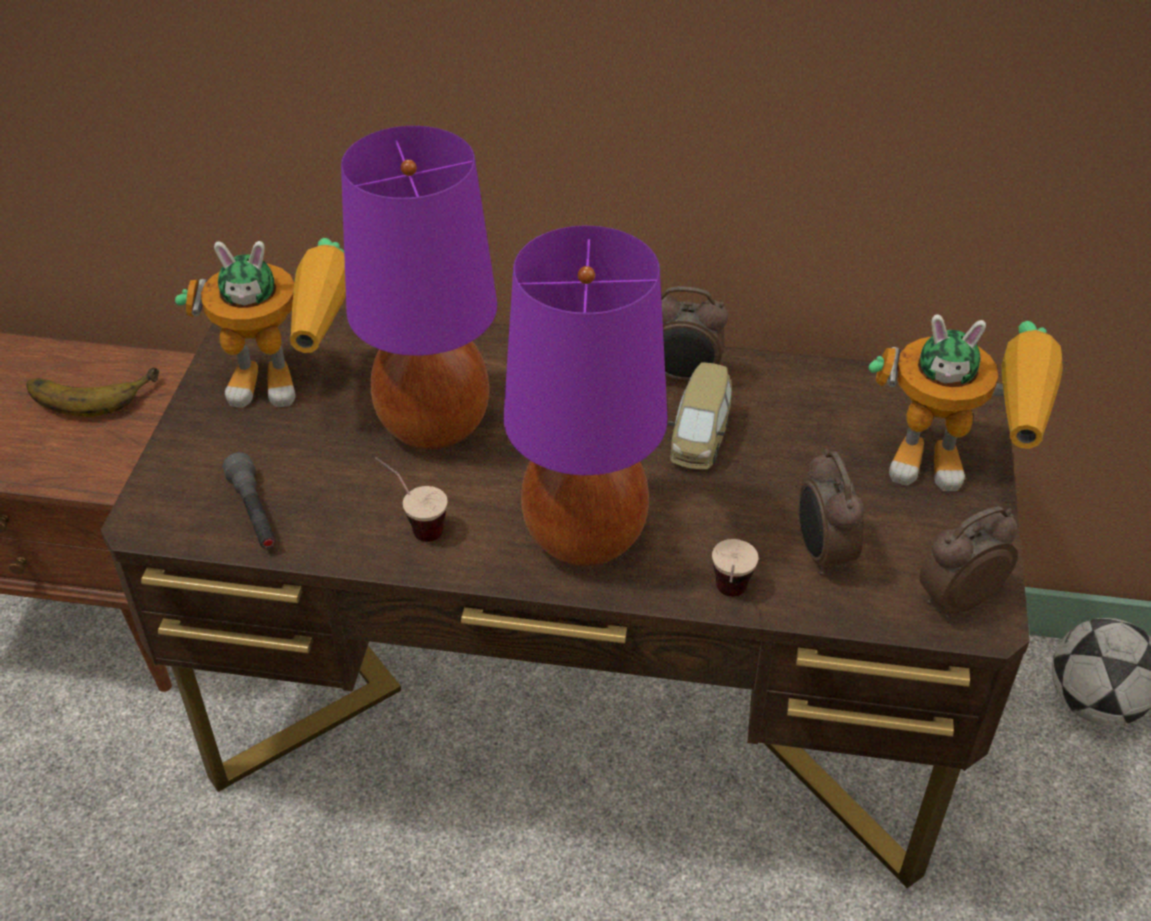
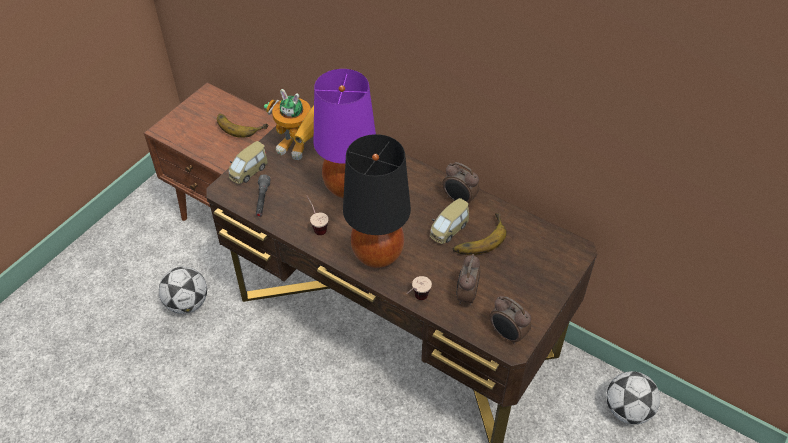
camera: 25 degrees right, 5 degrees up
purple table lamp [504,226,667,566] -> black table lamp [343,134,411,268]
toy robot [869,314,1063,491] -> none
alarm clock [920,506,1018,619] -> alarm clock turned 135 degrees counterclockwise [489,296,531,345]
none -> football [159,267,207,314]
none -> toy car [229,141,268,184]
none -> banana [453,213,507,255]

